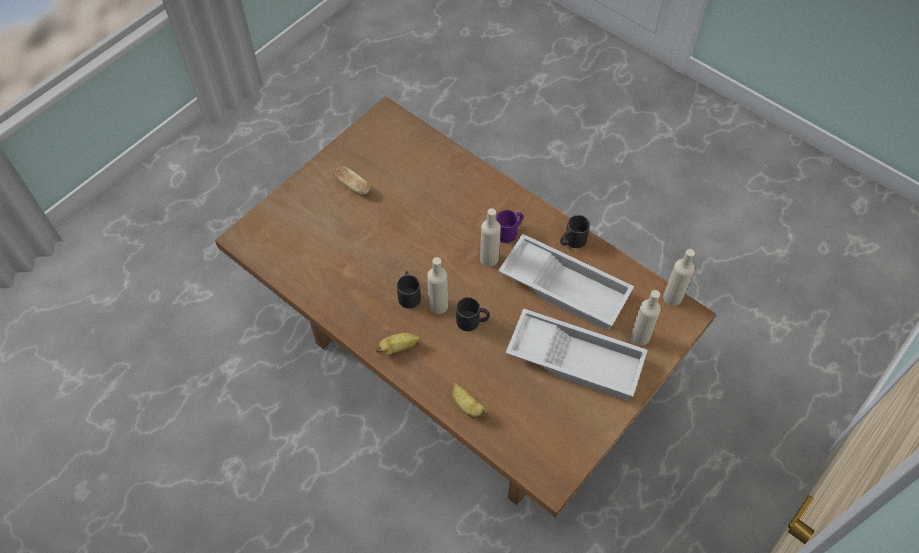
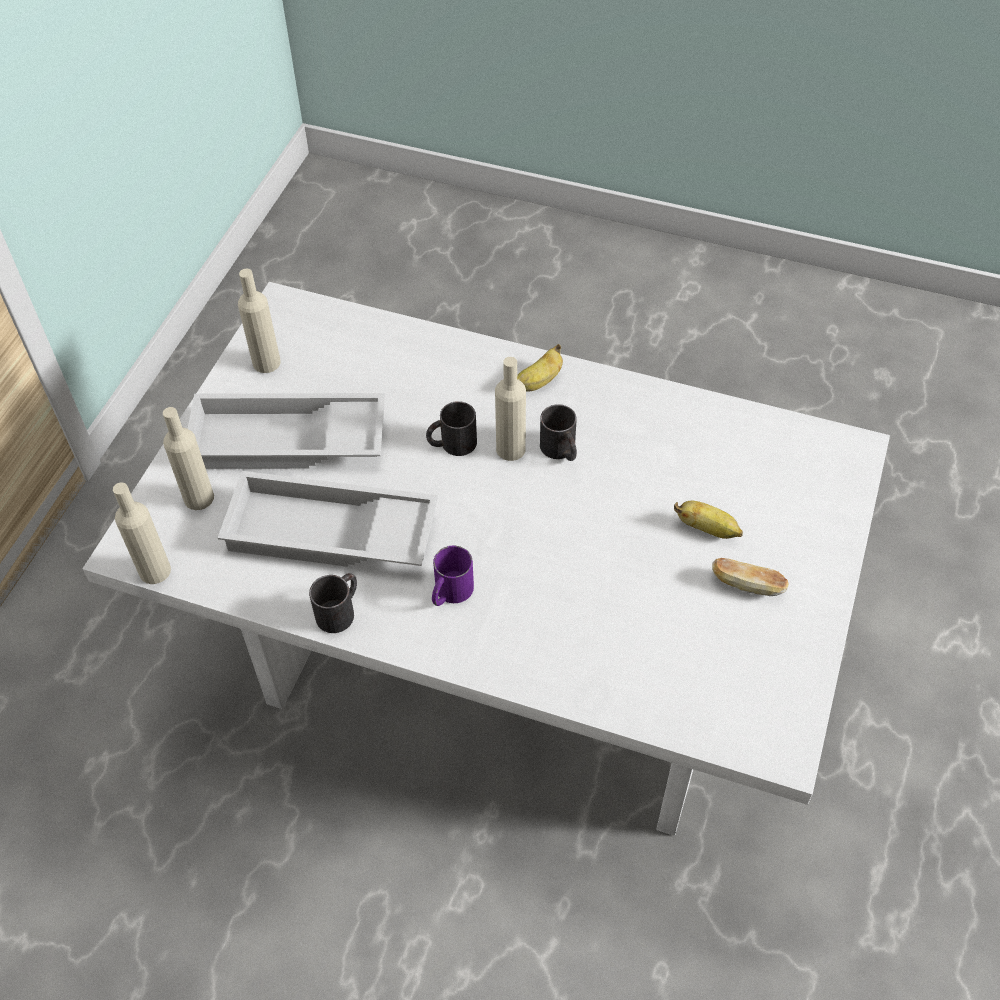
camera: 160 degrees right, 5 degrees down
brown dining table [215,96,716,517] -> white dining table [82,282,890,836]
banana [452,382,488,418] -> banana moved to [674,501,743,539]
beige bottle [480,208,501,267] -> beige bottle moved to [238,269,281,373]

